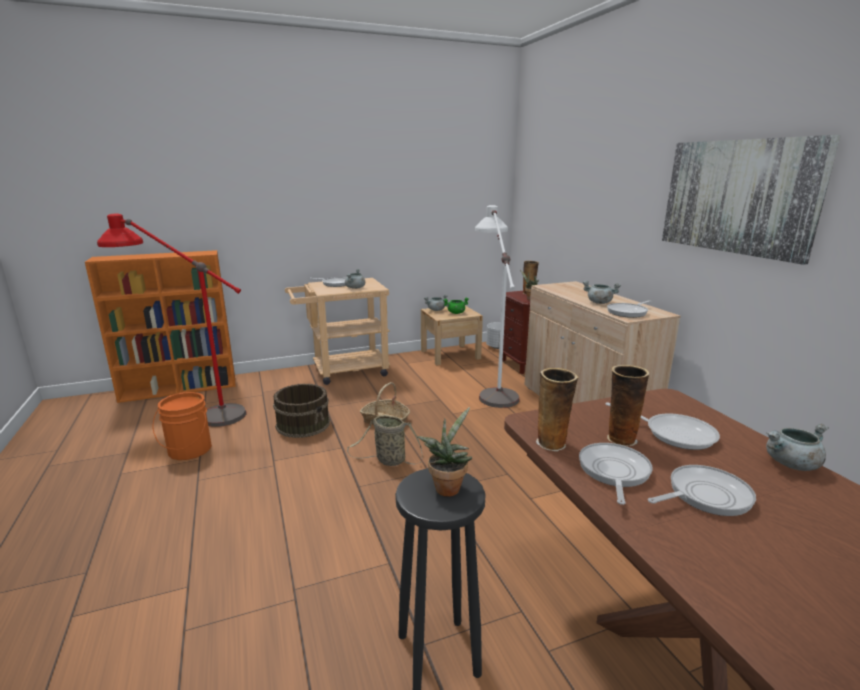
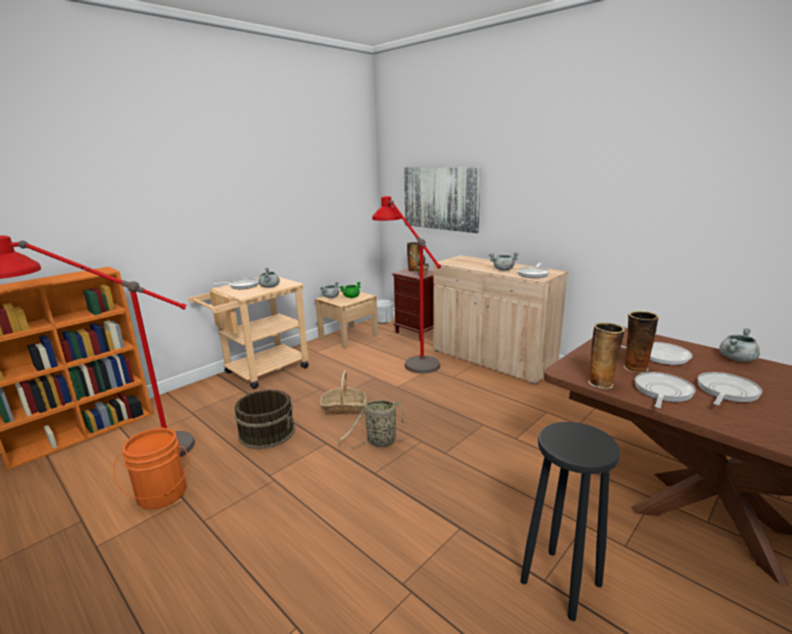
camera: 25 degrees left, 0 degrees up
potted plant [417,407,472,497] -> none
white floor lamp [475,205,520,408] -> red floor lamp [372,196,441,374]
frying pan [579,443,653,505] -> frying pan turned 45 degrees clockwise [635,372,695,408]
picture [662,135,841,265] -> picture moved to [404,167,481,233]

